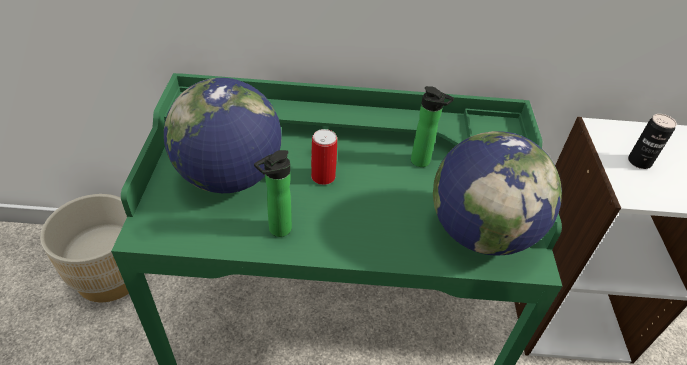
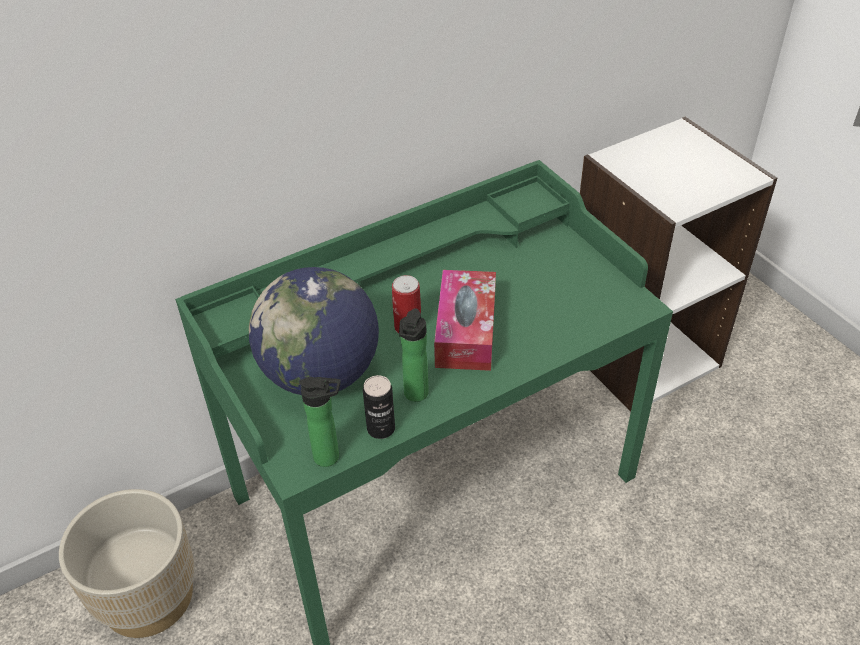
camera: 30 degrees left, 0 degrees up
bottle [411,86,454,167] -> bottle moved to [299,377,340,467]
globe [433,131,562,256] -> none
can [628,114,677,169] -> can moved to [363,375,395,439]
none -> tissue box [434,270,496,371]

